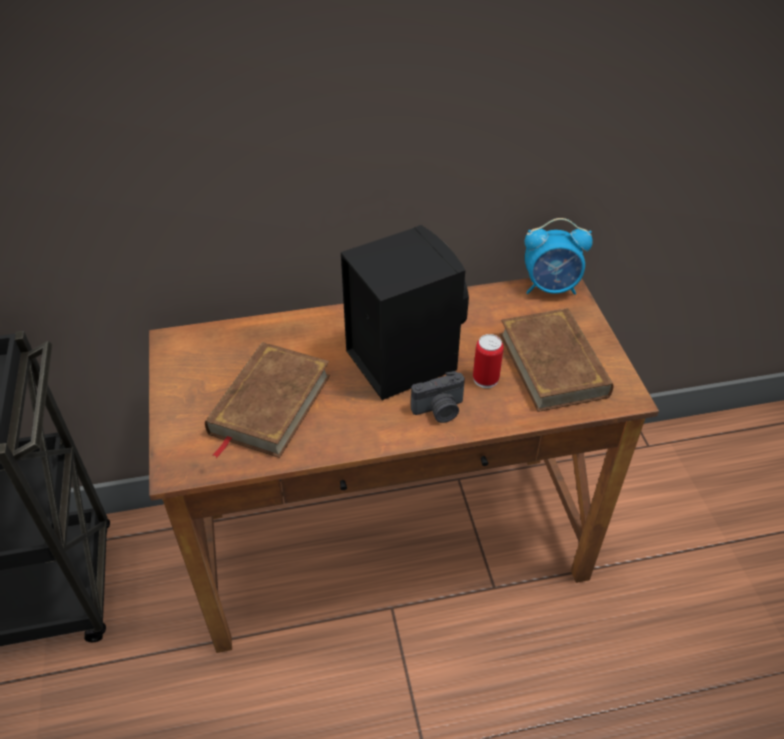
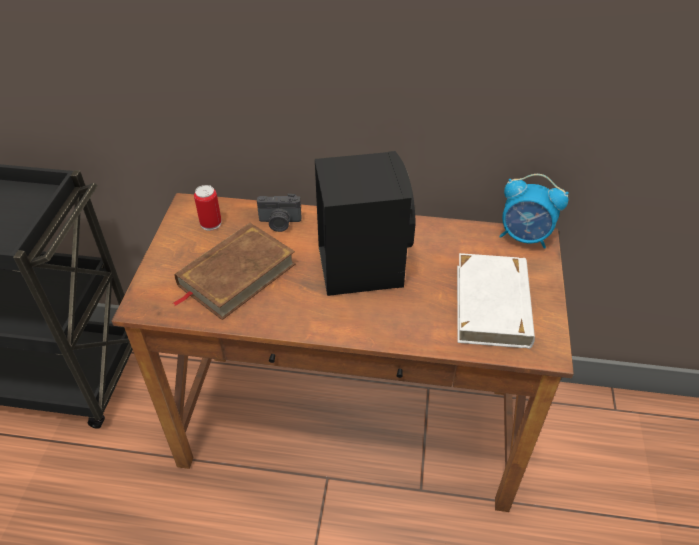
camera: 20 degrees right, 0 degrees up
camera [411,371,465,423] -> camera moved to [257,194,301,232]
can [473,334,504,388] -> can moved to [194,185,221,231]
brown book [500,308,614,412] -> white book [457,253,535,349]

